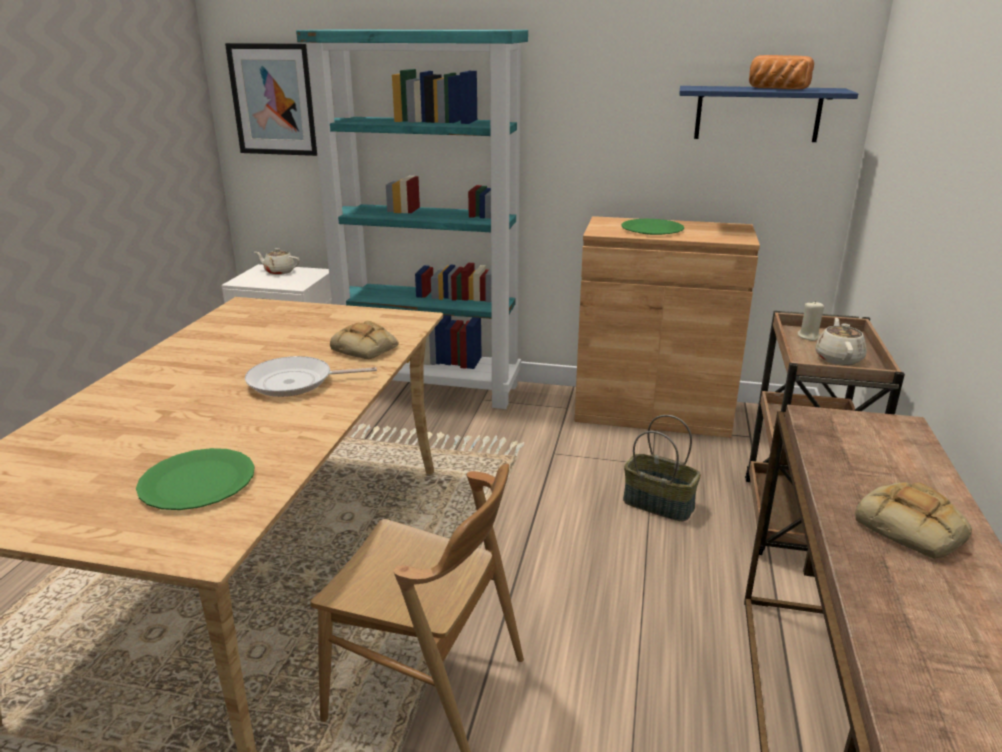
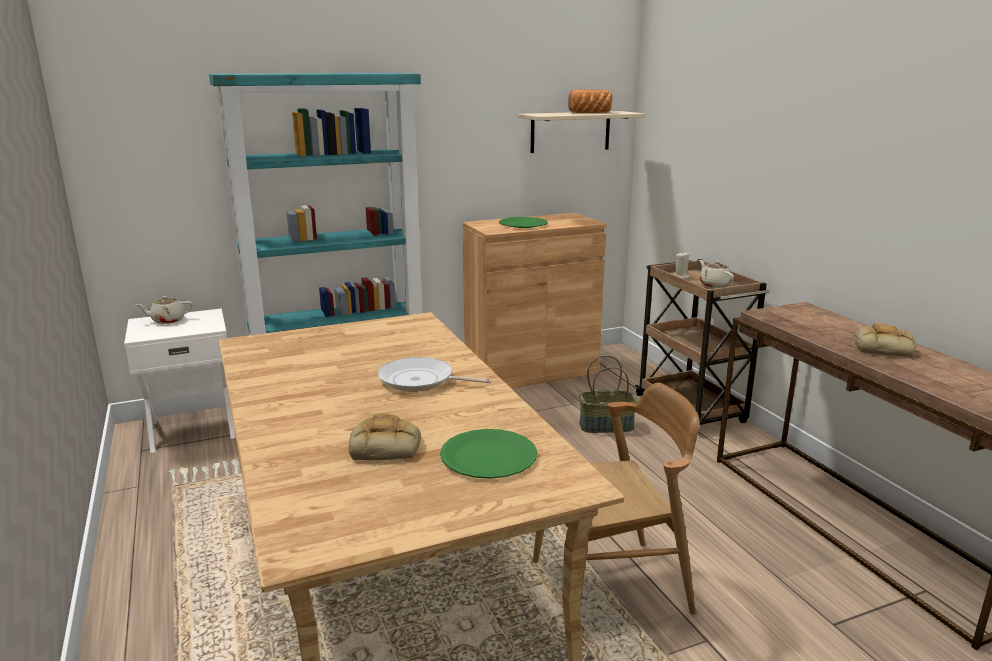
camera: 35 degrees left, 5 degrees down
picture [225,43,317,156] -> none
frying pan [245,356,377,397] -> frying pan turned 60 degrees clockwise [378,357,492,392]
bread [330,321,399,360] -> bread moved to [348,413,421,460]
blue shelf [679,86,858,142] -> beige shelf [518,111,645,153]

